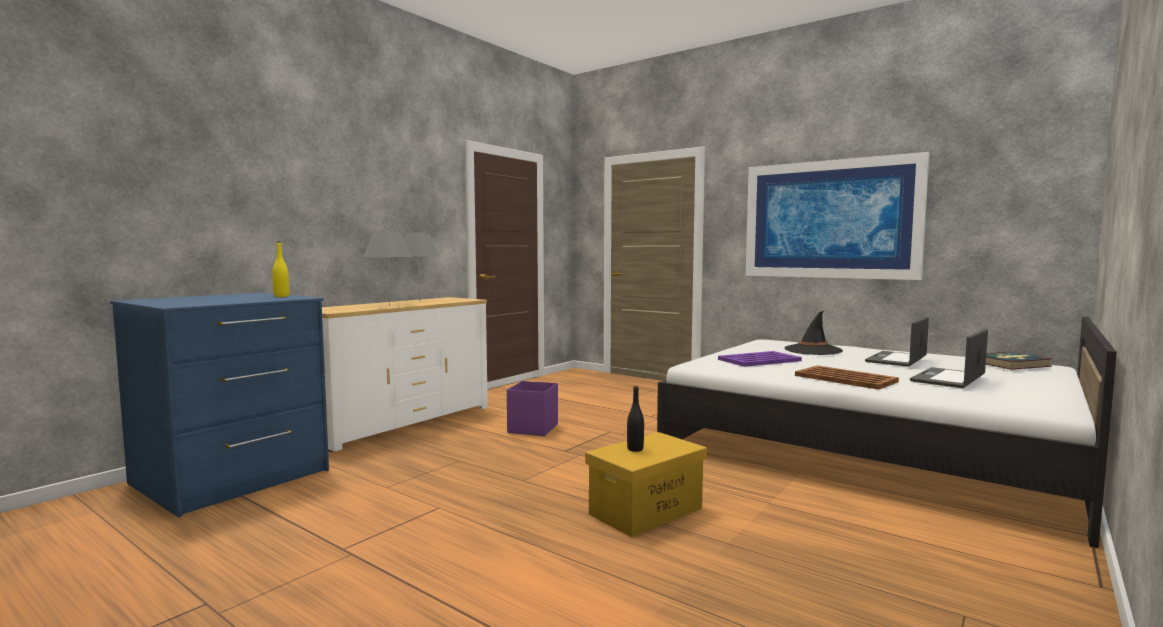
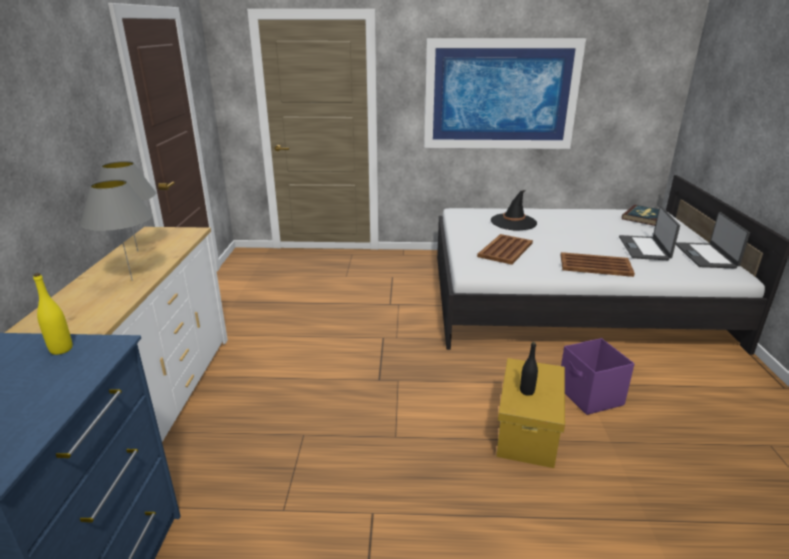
camera: 35 degrees left, 20 degrees up
purple storage box [507,381,558,436] -> purple storage box moved to [561,338,635,415]
purple tray [718,351,802,367] -> brown tray [477,234,533,265]
laptop [865,317,929,367] -> laptop moved to [676,212,750,269]

